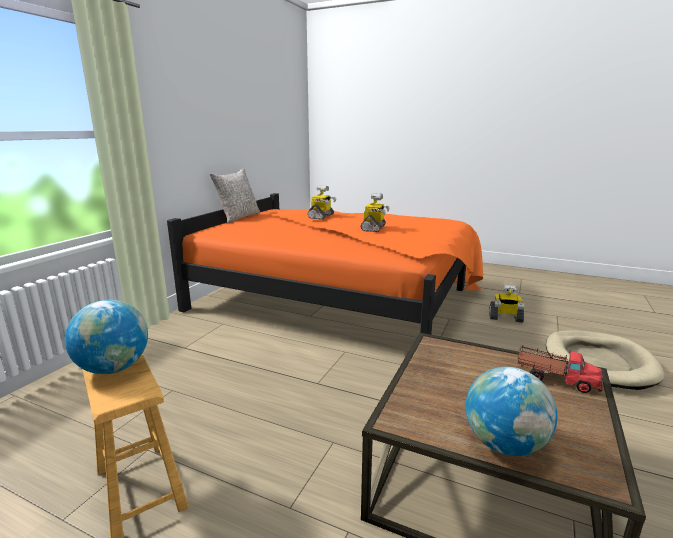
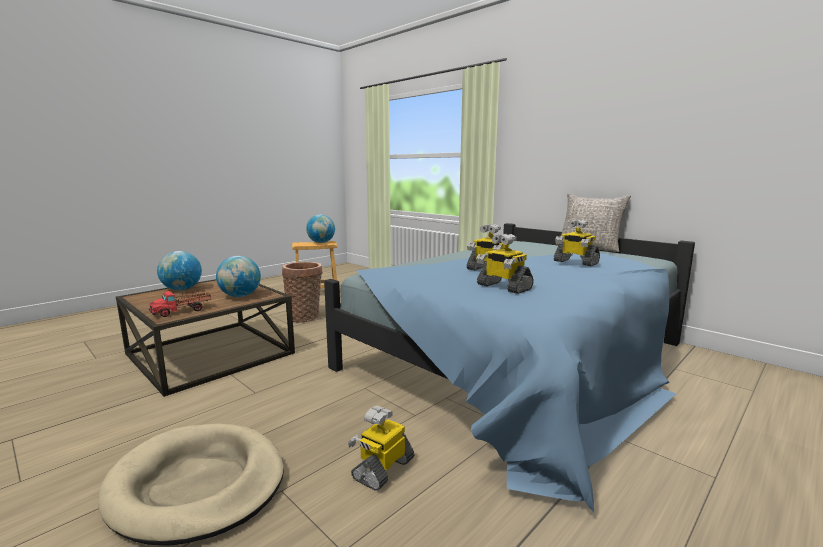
camera: 110 degrees right, 5 degrees down
orange bed [167,193,483,335] -> blue bed [324,223,695,512]
none -> globe [216,256,261,297]
none -> basket [282,262,323,323]
none -> toy robot [476,234,534,294]

